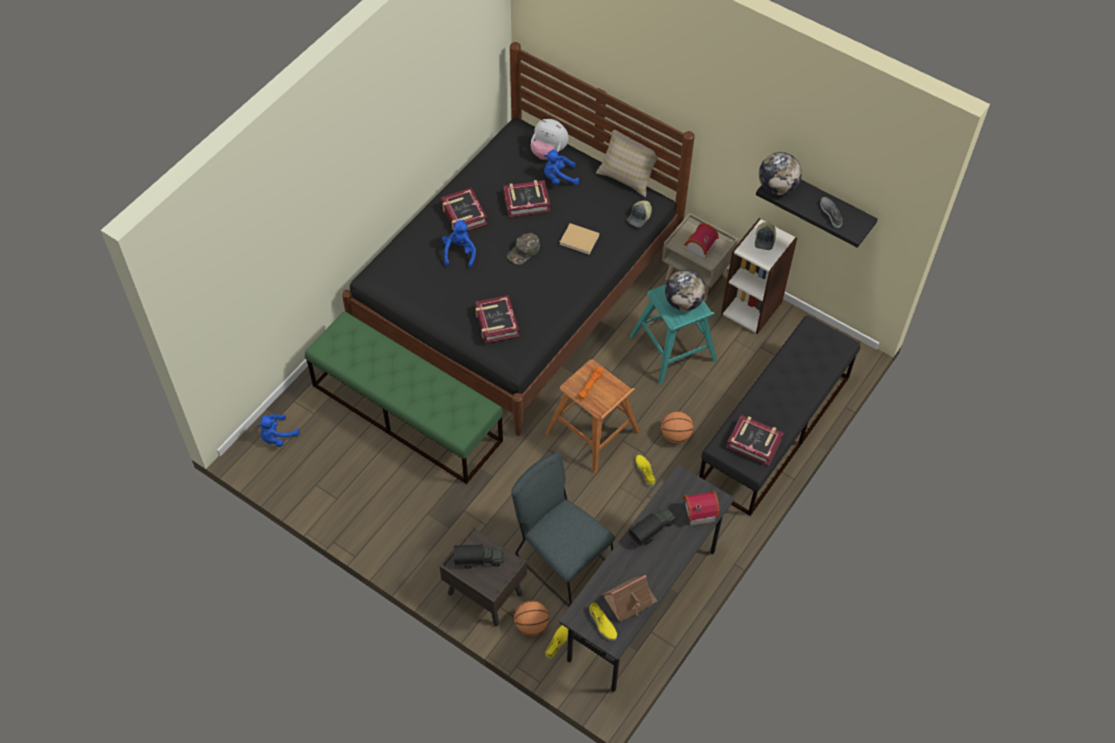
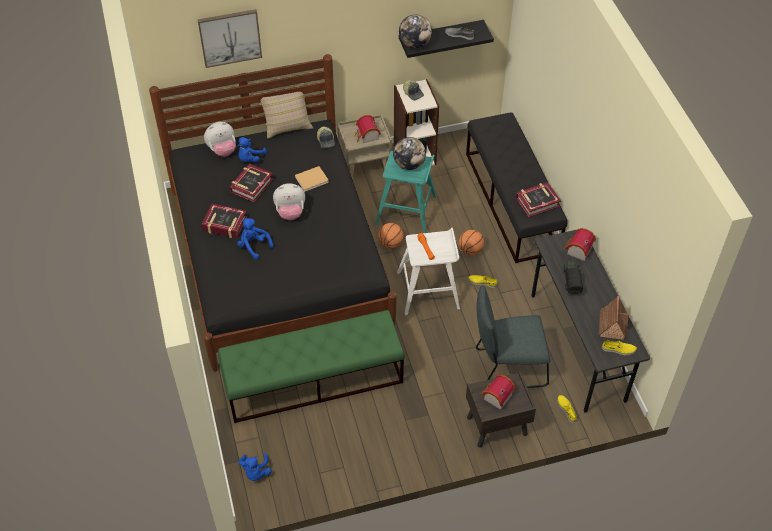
camera: 50 degrees left, 5 degrees down
toy truck [454,544,504,569] -> toy house [481,375,516,410]
book [475,295,519,344] -> none
green cap [507,233,540,265] -> plush toy [273,183,305,220]
basketball [514,601,550,636] -> basketball moved to [378,223,404,248]
brown stool [545,360,640,474] -> white stool [397,228,460,315]
none -> picture [198,9,262,68]

